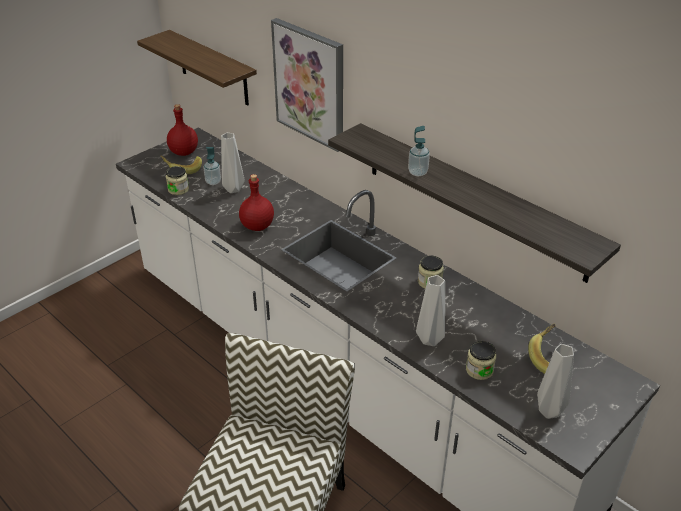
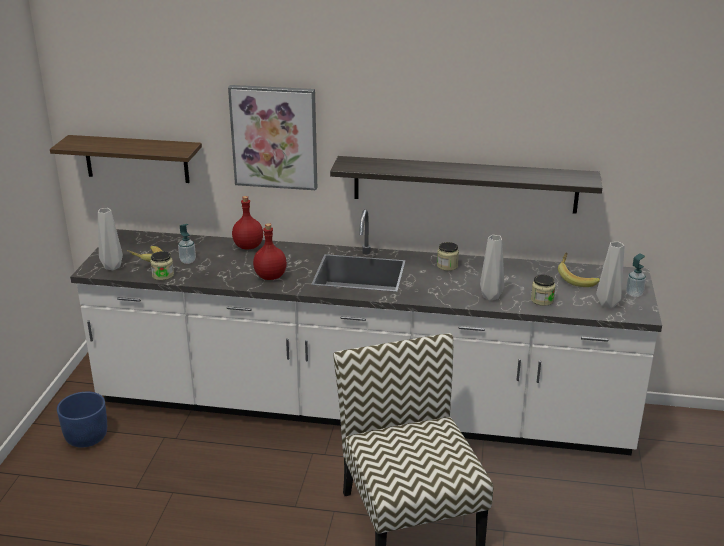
camera: 35 degrees left, 10 degrees down
red bottle [167,104,198,156] -> red bottle moved to [232,196,263,249]
grey vase [221,133,245,193] -> grey vase moved to [98,208,123,270]
soap dispenser [408,126,430,176] -> soap dispenser moved to [626,254,646,297]
none -> blue planter [57,392,107,448]

